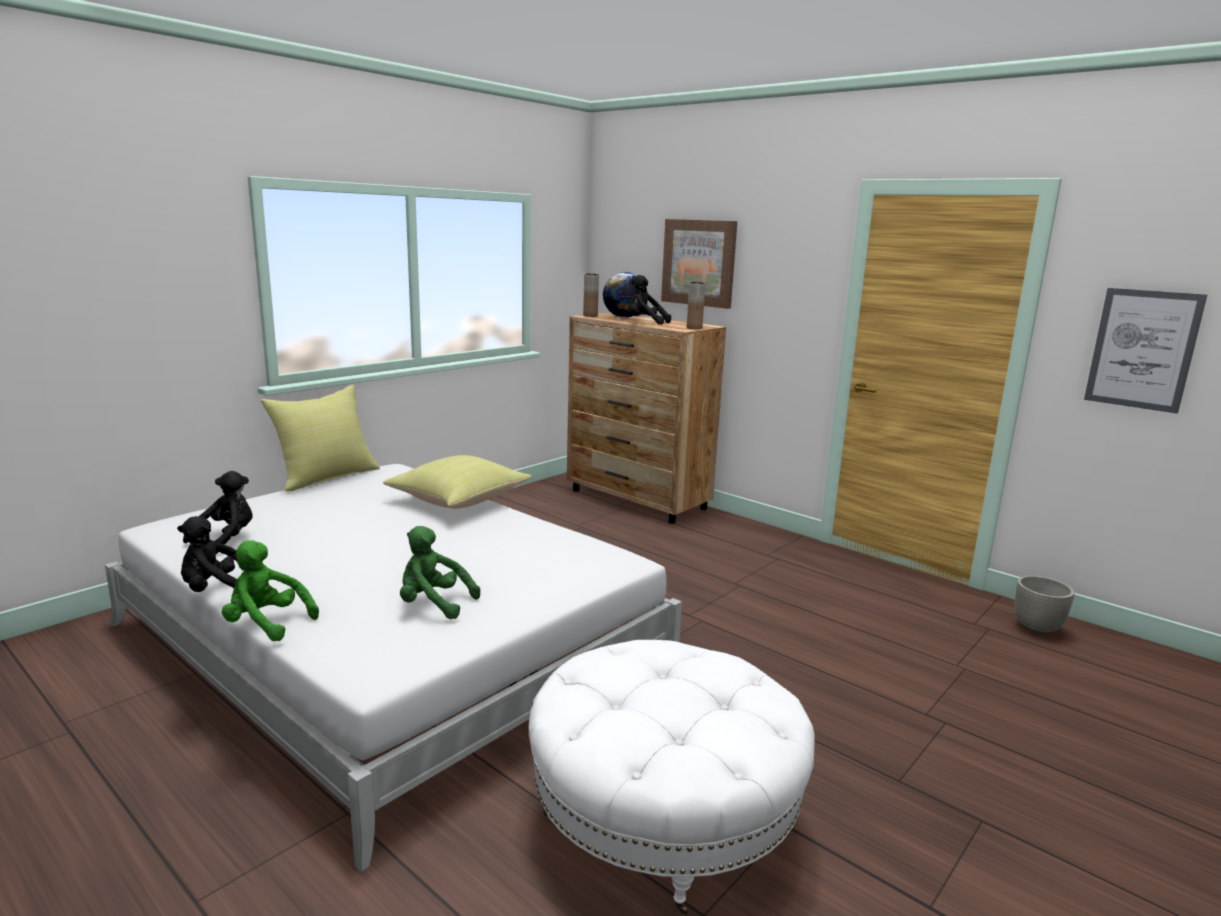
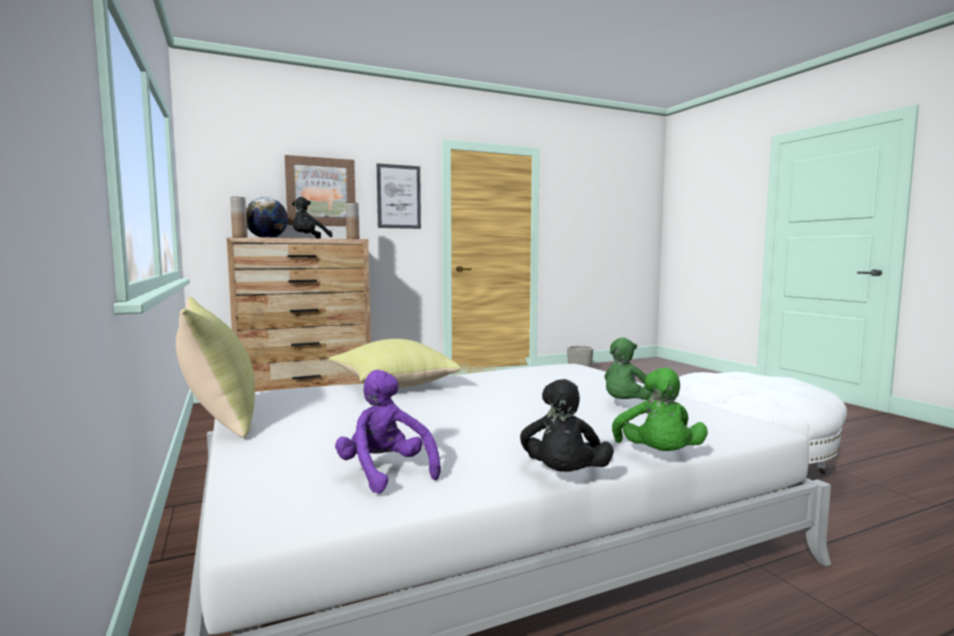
camera: 65 degrees left, 10 degrees down
black plush toy [183,471,253,554] -> purple plush toy [335,370,441,494]
green plush toy [222,540,319,641] -> green plush toy turned 45 degrees counterclockwise [612,367,708,451]
picture [1084,288,1207,414] -> picture moved to [377,163,421,229]

